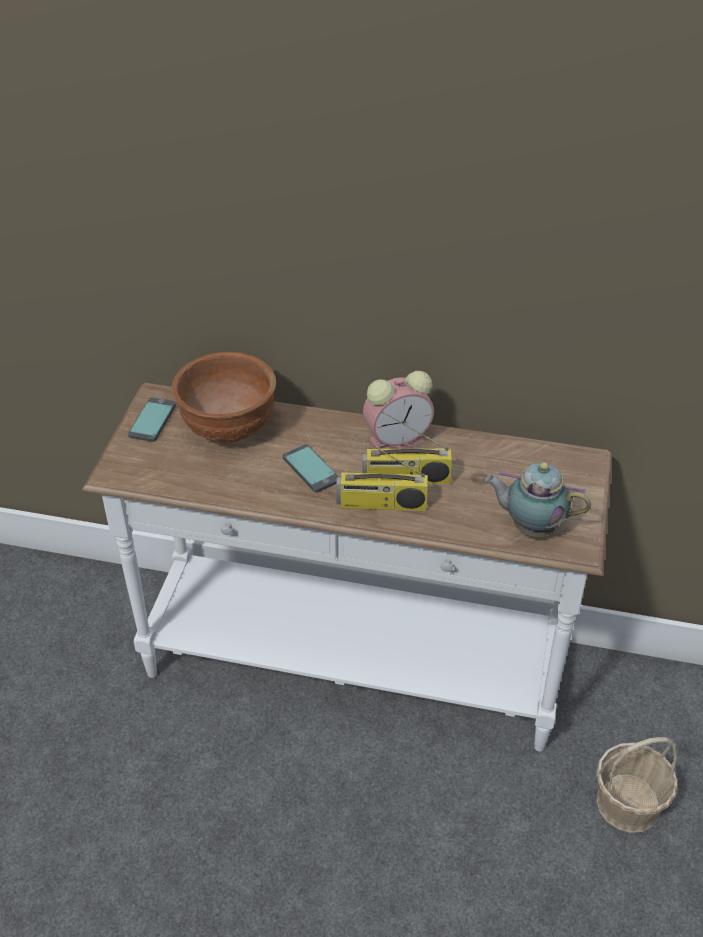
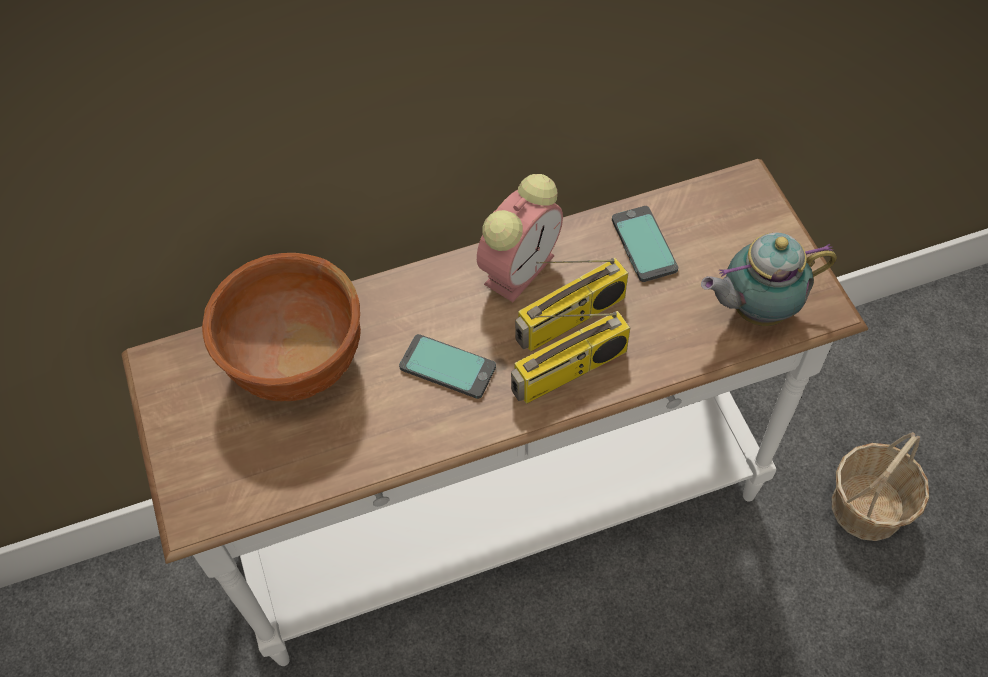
camera: 30 degrees left, 15 degrees up
phone [128,397,176,442] -> phone moved to [612,206,678,282]

